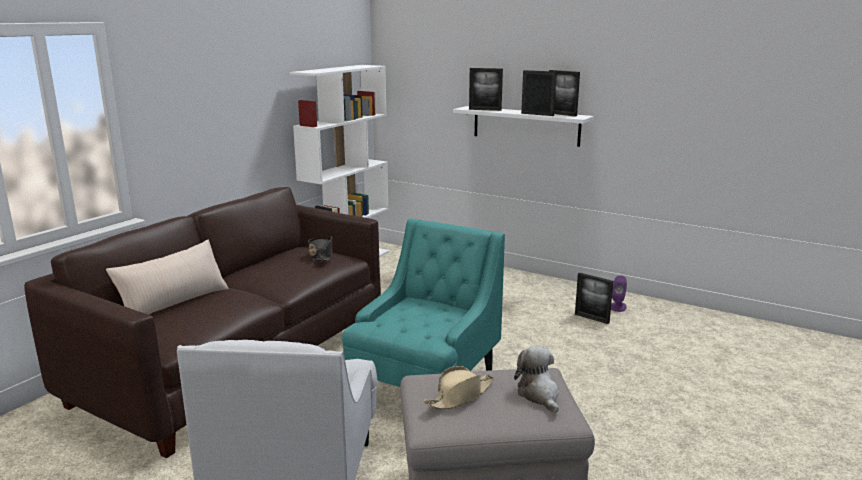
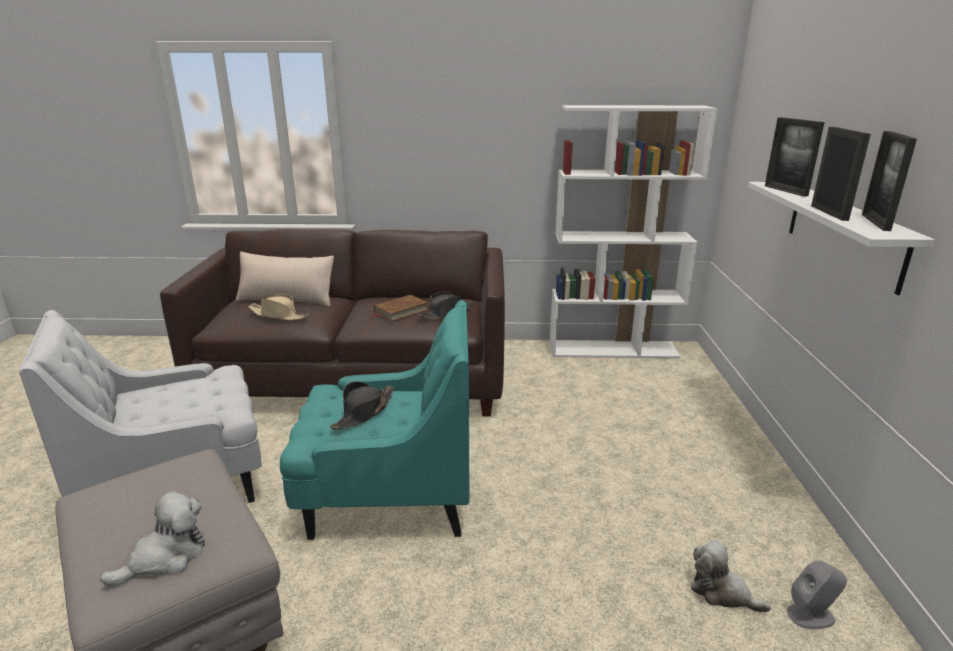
camera: 60 degrees right, 5 degrees up
beige hat [424,366,494,409] -> beige hat moved to [248,294,309,320]
picture frame [575,272,613,324] -> plush toy [691,540,771,613]
purple speaker [611,275,627,312] -> grey speaker [787,560,847,629]
none -> black hat [330,381,395,430]
none -> brown book [371,295,428,322]

